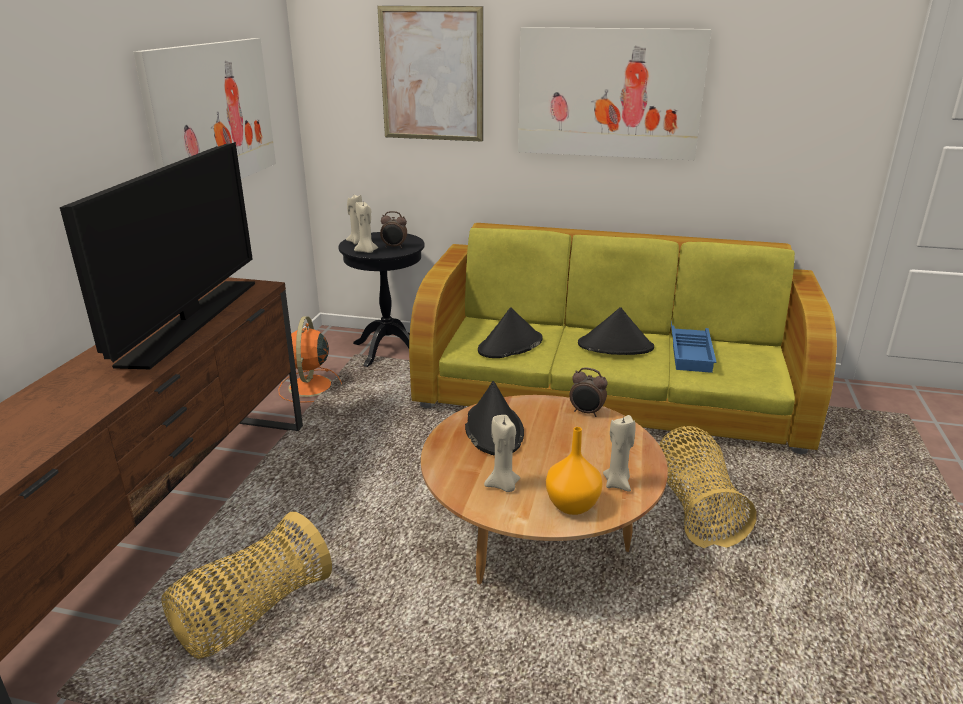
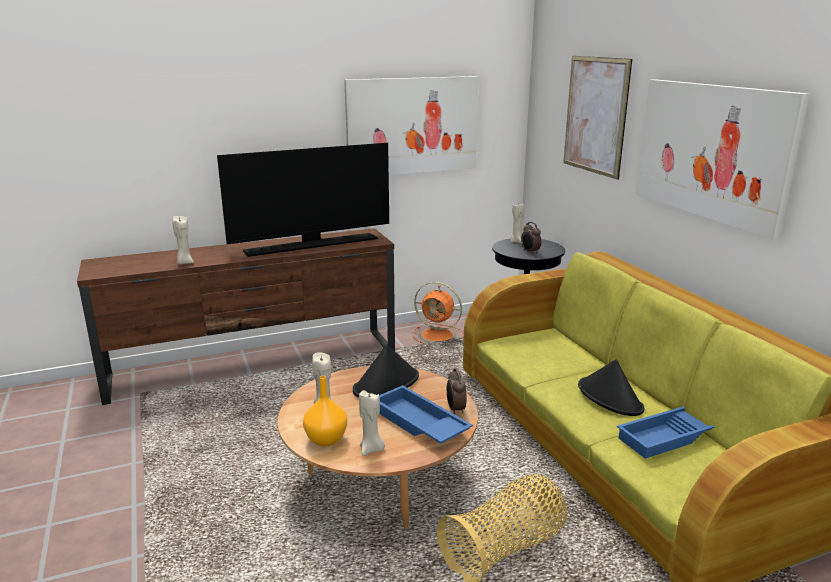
camera: 55 degrees right, 5 degrees down
basket [162,512,332,659] -> none
orange fan [278,316,342,403] -> orange fan turned 120 degrees counterclockwise [413,282,464,344]
beige candle [354,202,378,253] -> beige candle moved to [173,216,194,265]
black hat [478,307,543,358] -> none
none -> blue tray [379,385,473,444]

